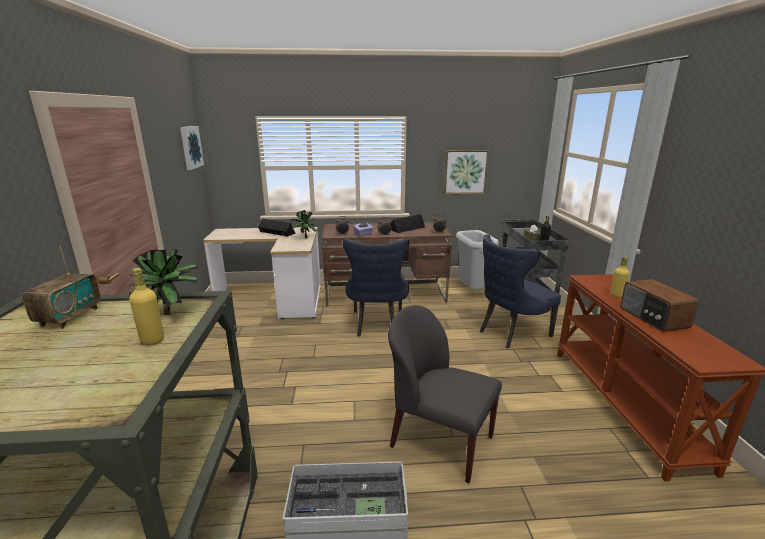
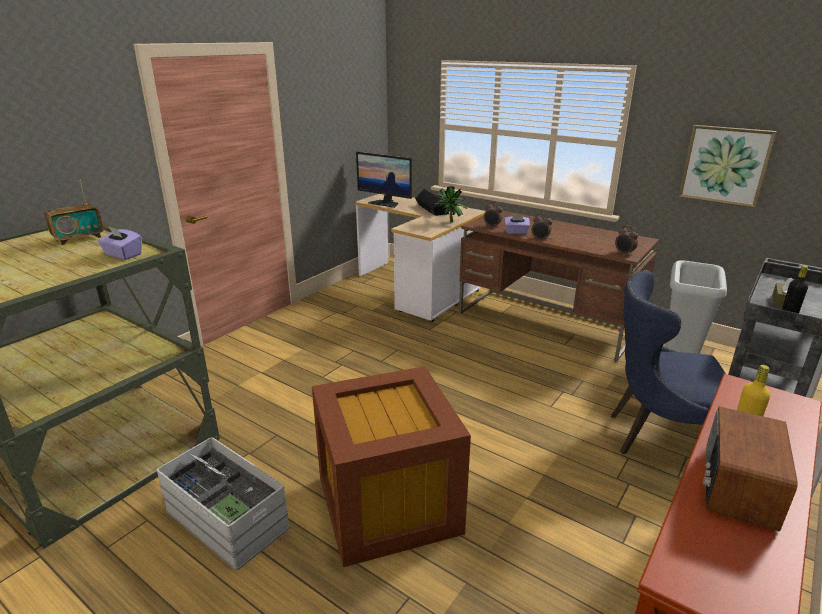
camera: 40 degrees right, 5 degrees up
potted plant [129,249,199,315] -> purple tissue box [98,226,142,260]
yellow bottle [129,268,164,345] -> none
picture [180,126,204,170] -> none
blue chair [343,239,409,337] -> none
grey chair [388,305,502,484] -> brown storage box [312,366,471,567]
black speaker [390,214,426,233] -> none
none -> monitor [356,152,412,208]

